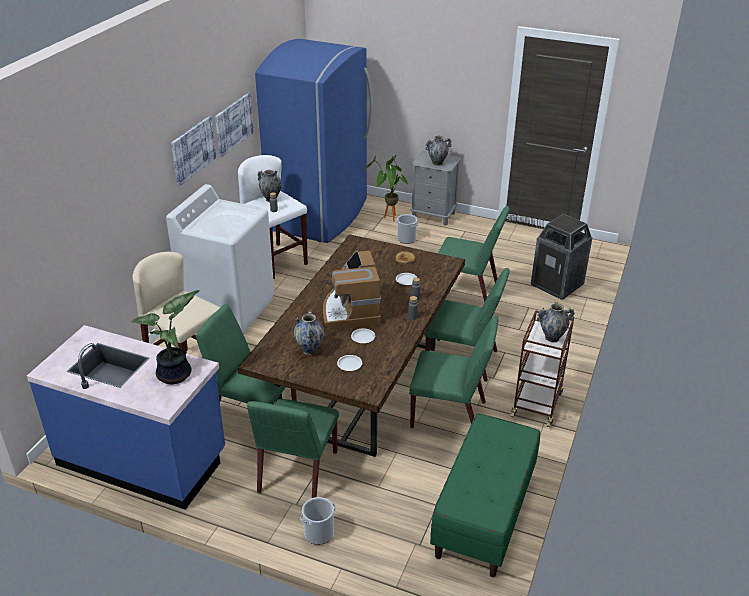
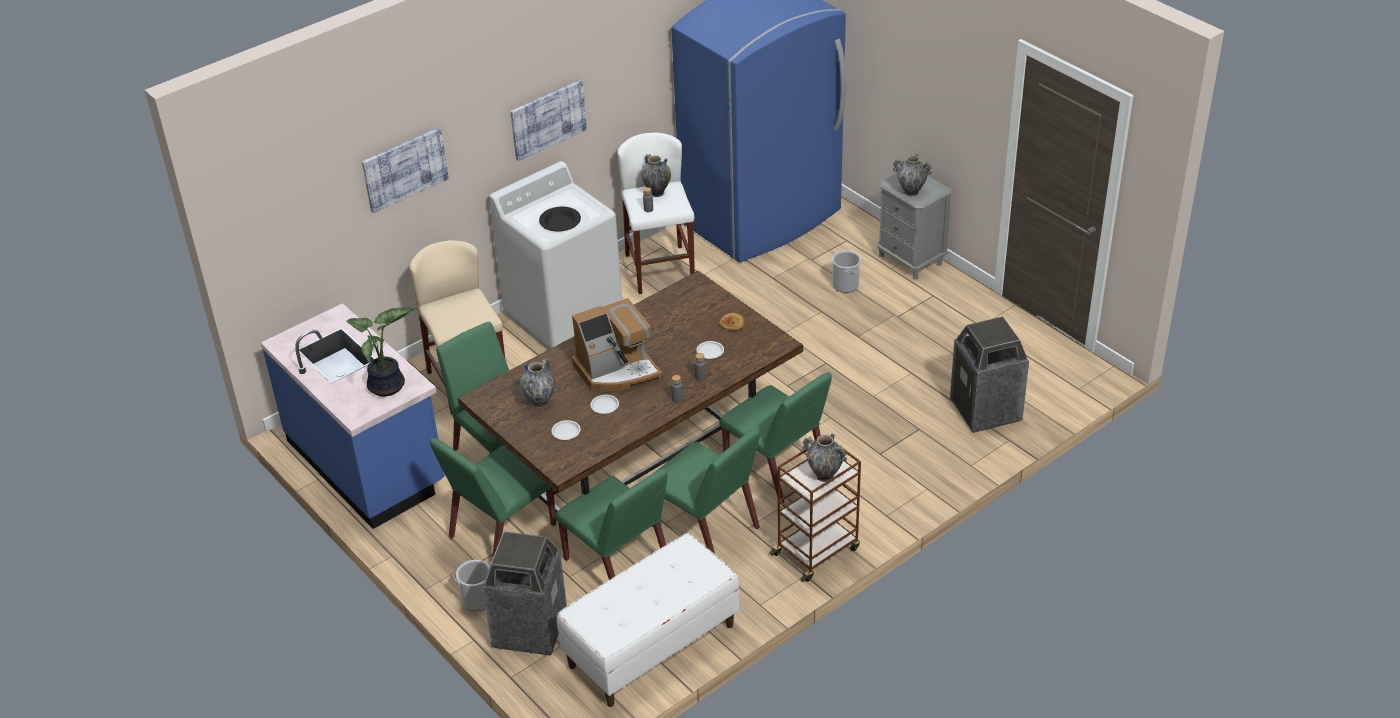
camera: 30 degrees right, 5 degrees up
picture [215,93,254,157] -> picture moved to [362,128,449,213]
coffee machine [323,251,381,331] -> coffee machine turned 135 degrees counterclockwise [572,298,662,391]
potted plant [365,155,408,221] -> none
green bench [430,413,540,577] -> white bench [557,533,739,707]
green chair [438,206,510,302] -> green chair moved to [555,468,668,580]
none -> trash can [482,531,567,656]
none -> black plate [539,207,581,232]

